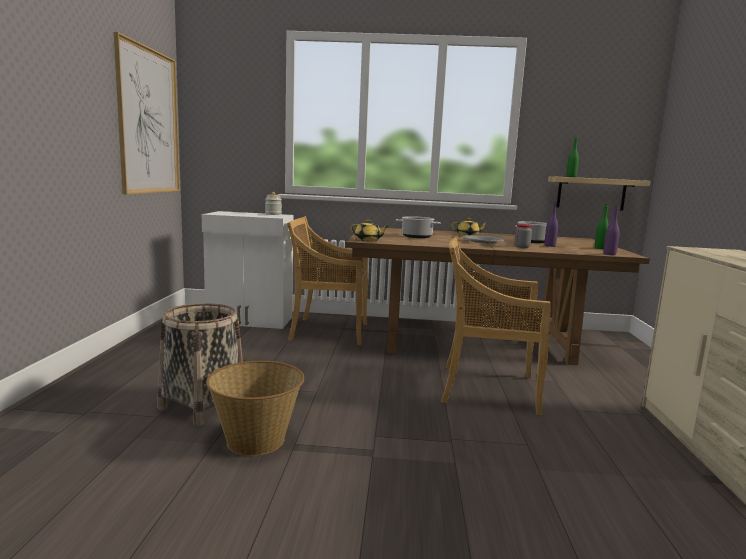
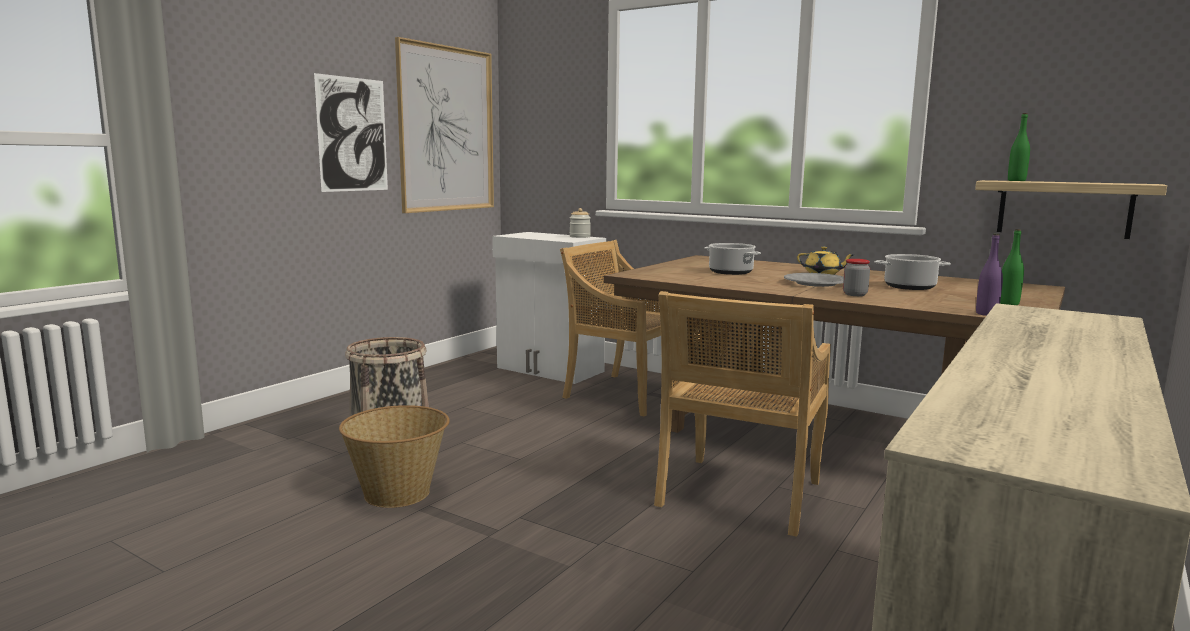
camera: 30 degrees right, 0 degrees up
yellow teapot [351,220,388,242] -> none
beige chair [441,236,551,415] -> beige chair turned 105 degrees counterclockwise [654,291,831,537]
purple bottle [544,202,558,247] -> none
none -> picture [314,73,388,192]

